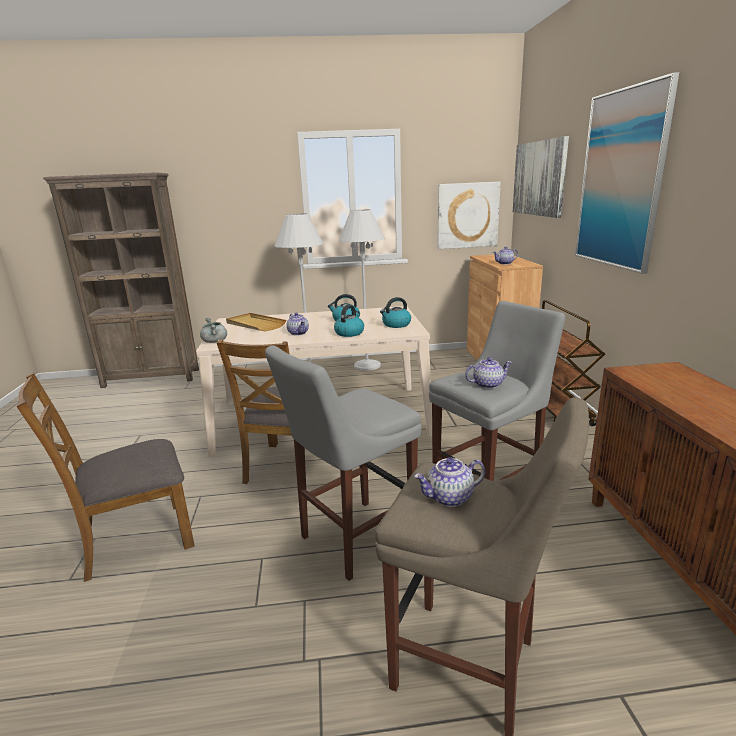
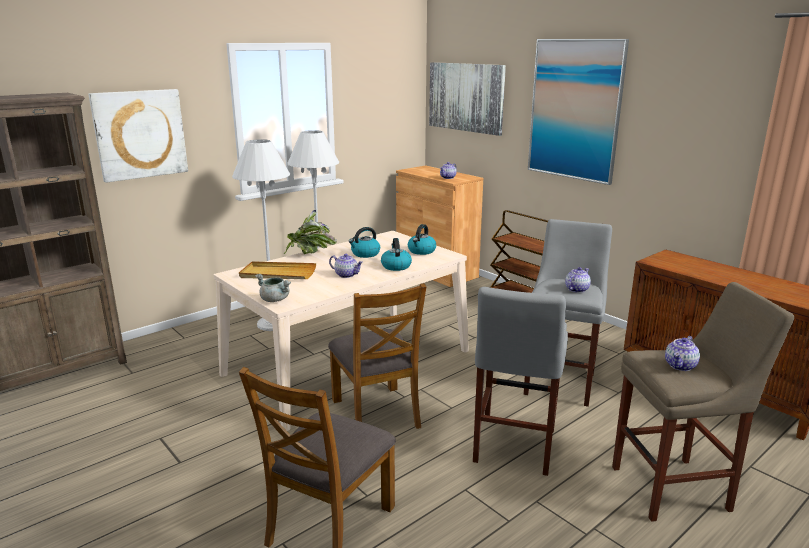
camera: 35 degrees left, 0 degrees up
picture [437,182,501,249] -> picture moved to [89,89,188,183]
none -> potted plant [283,210,337,254]

